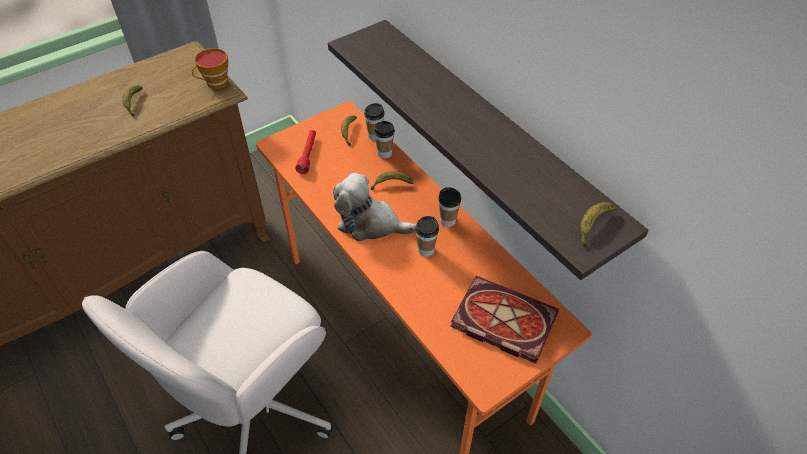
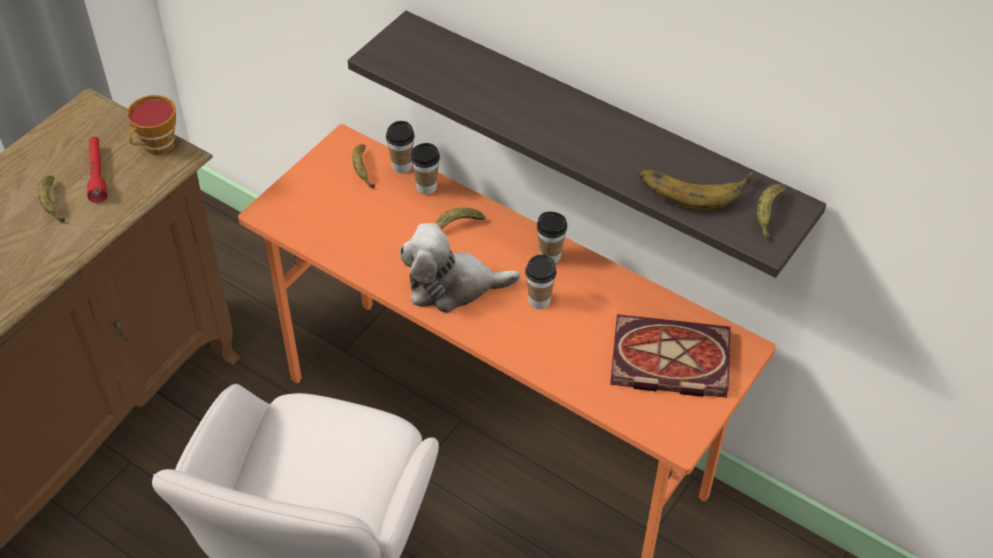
camera: 20 degrees left, 0 degrees up
red flashlight [295,130,316,174] -> red flashlight moved to [87,137,107,203]
none -> banana [639,169,753,210]

